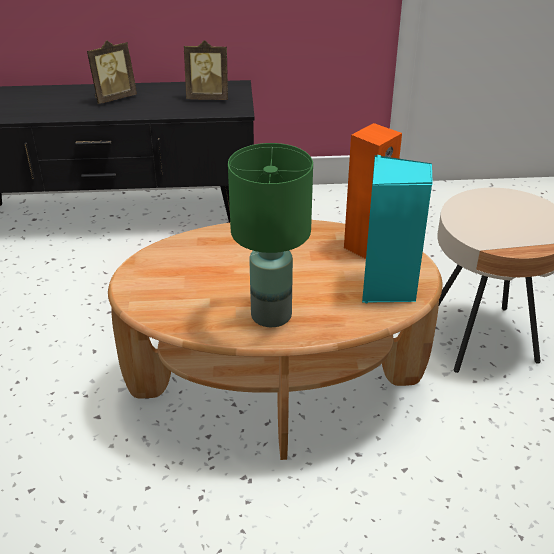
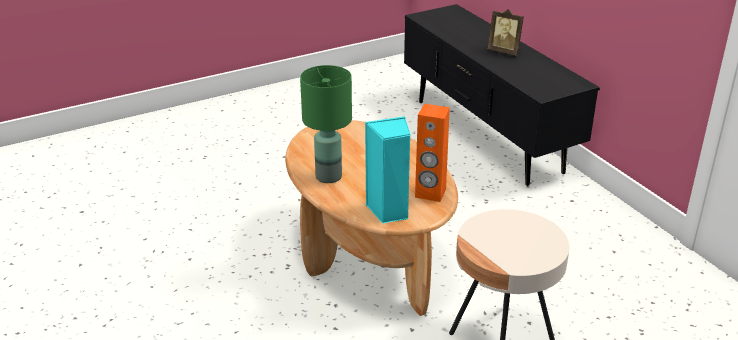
camera: 65 degrees right, 5 degrees down
picture frame [184,40,228,100] -> none

